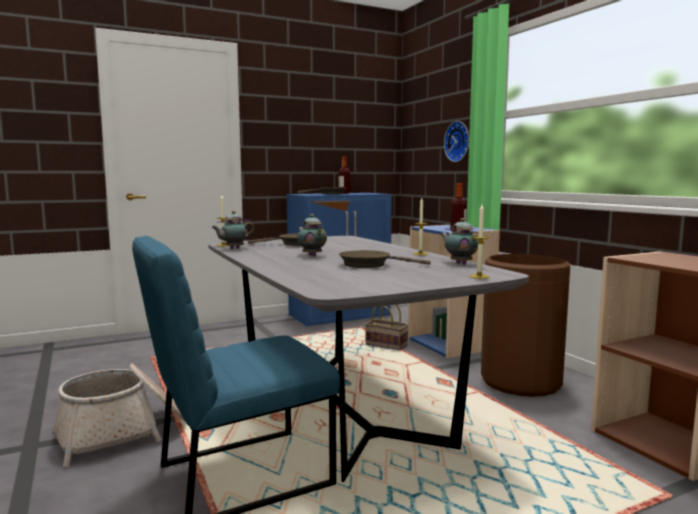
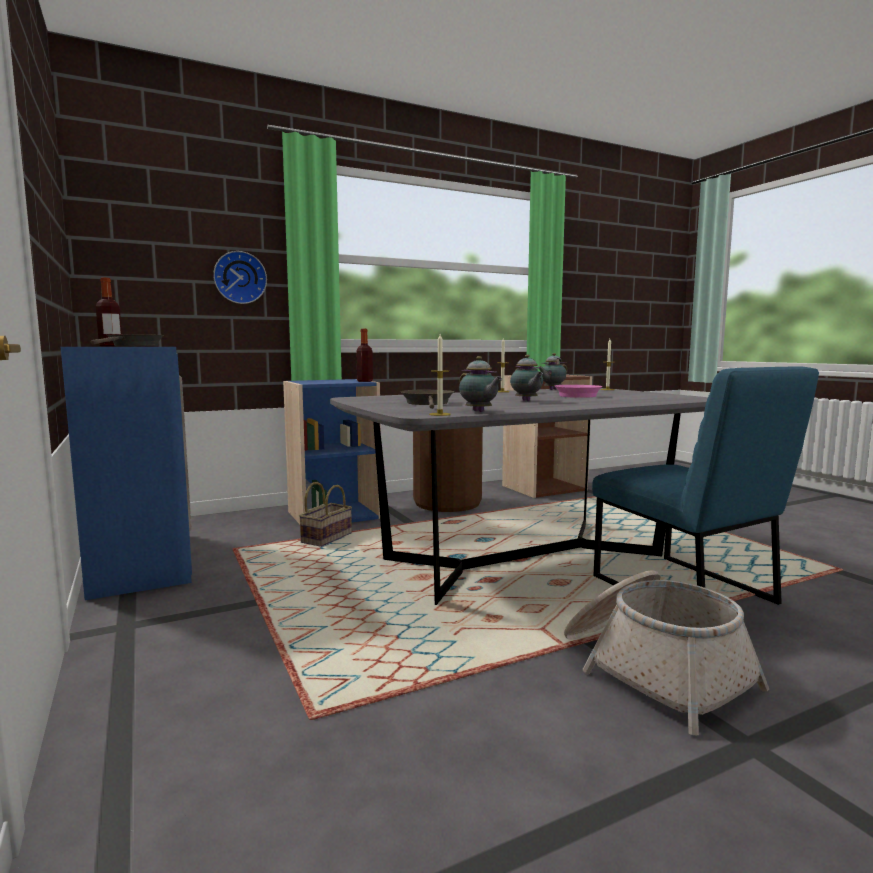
camera: 90 degrees left, 0 degrees up
teapot [297,214,327,256] -> teapot turned 75 degrees counterclockwise [510,355,543,401]
brown frying pan [339,250,431,268] -> pink frying pan [555,385,603,398]

